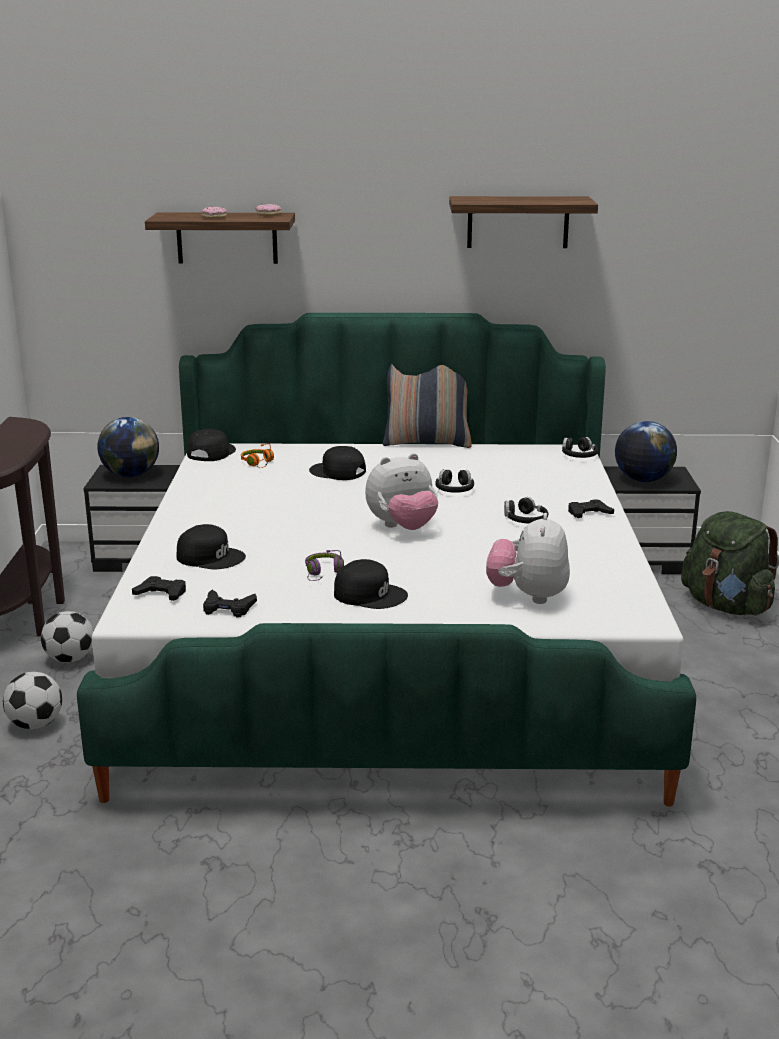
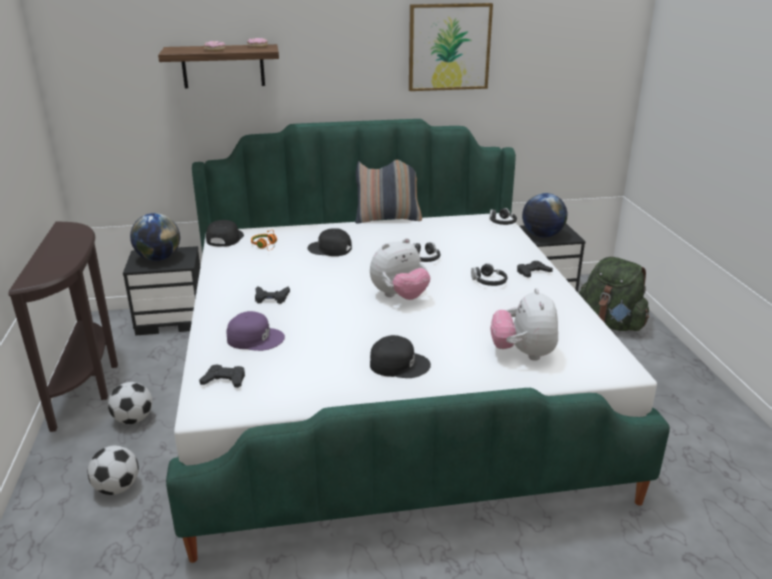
camera: 10 degrees left, 5 degrees up
black cap [176,524,246,569] -> purple cap [227,311,285,351]
black game controller [203,590,257,618] -> black game controller moved to [255,286,290,304]
purple headphones [305,550,344,581] -> none
shelf [449,196,598,248] -> picture [409,3,493,91]

